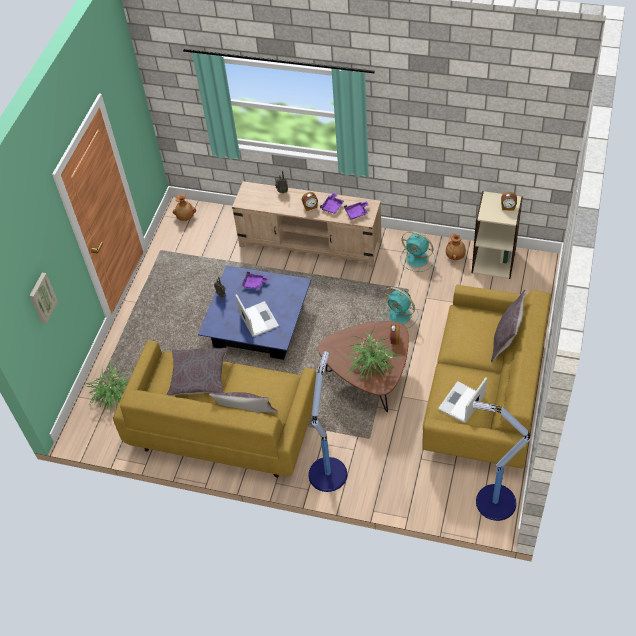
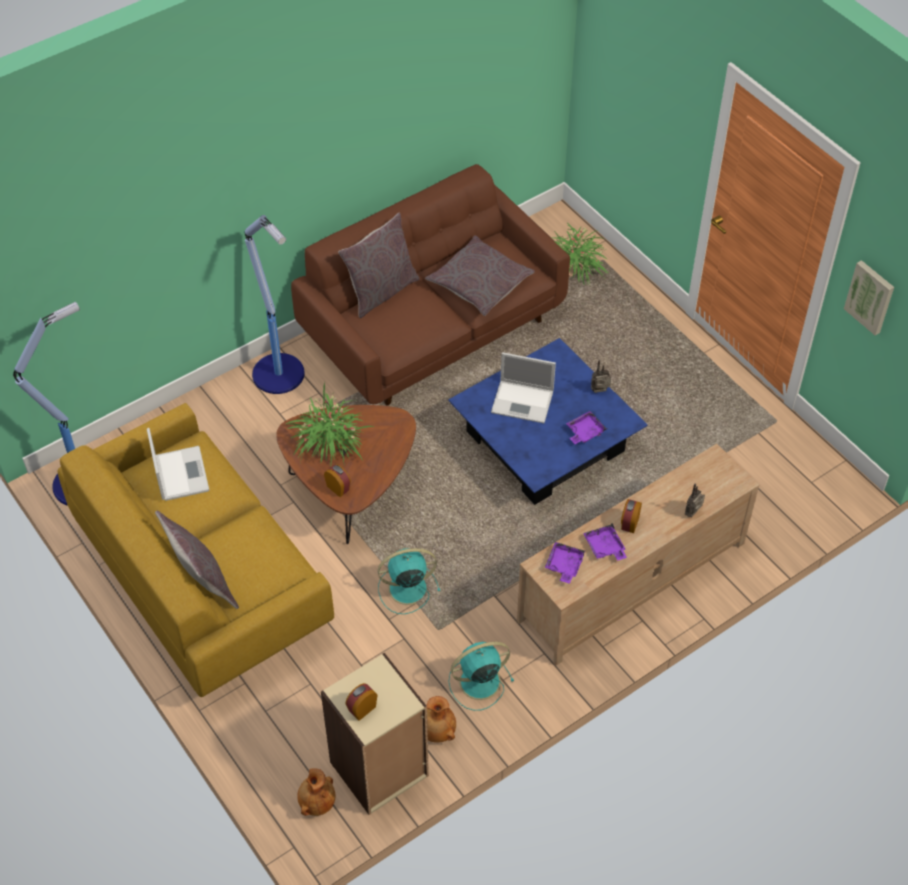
camera: 125 degrees right, 0 degrees up
picture [30,273,58,324] -> picture moved to [844,260,894,336]
yellow sofa [113,340,316,478] -> brown sofa [291,164,570,406]
brown vase [173,194,196,221] -> brown vase moved to [297,768,335,816]

